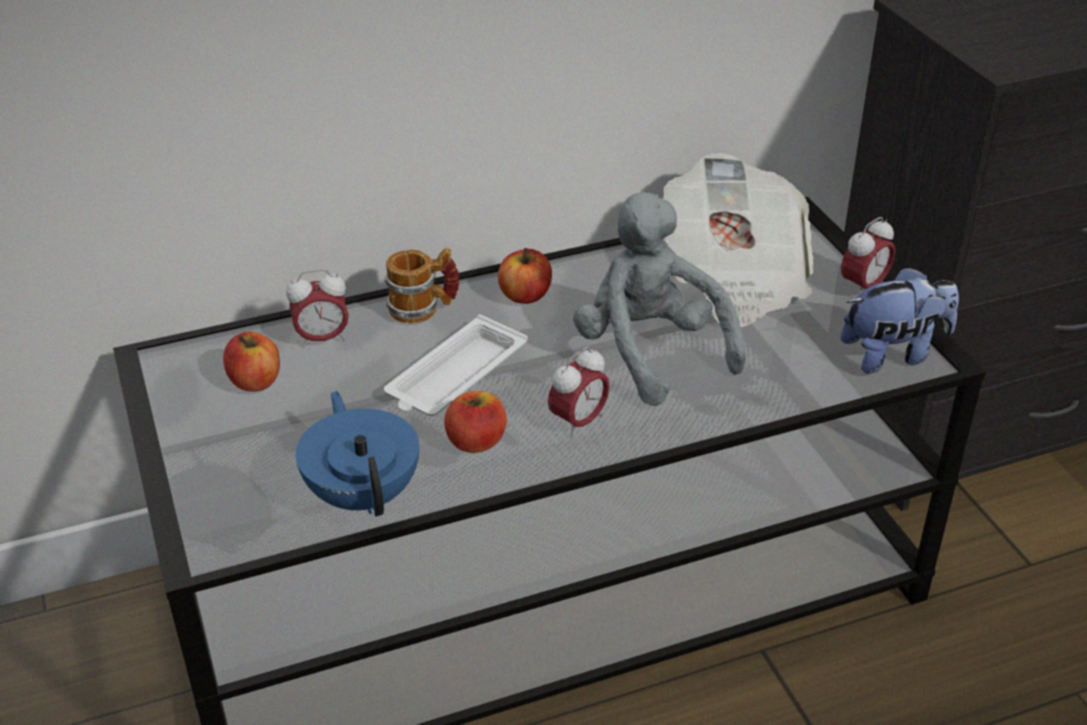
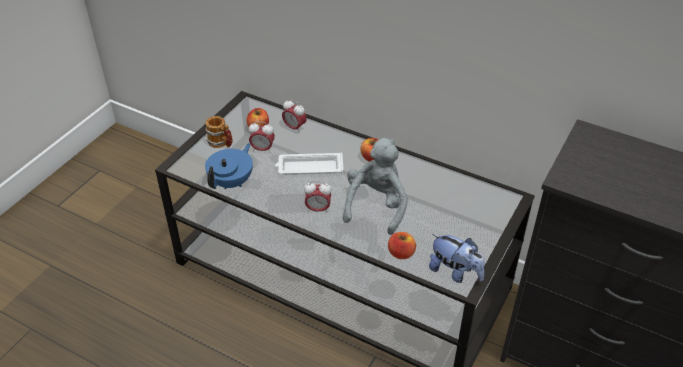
camera: 50 degrees right, 5 degrees up
mug [385,248,460,324] -> mug moved to [205,116,233,148]
apple [444,391,507,453] -> apple moved to [388,232,416,259]
newspaper [663,153,813,327] -> none
alarm clock [841,217,895,295] -> alarm clock moved to [249,121,275,153]

